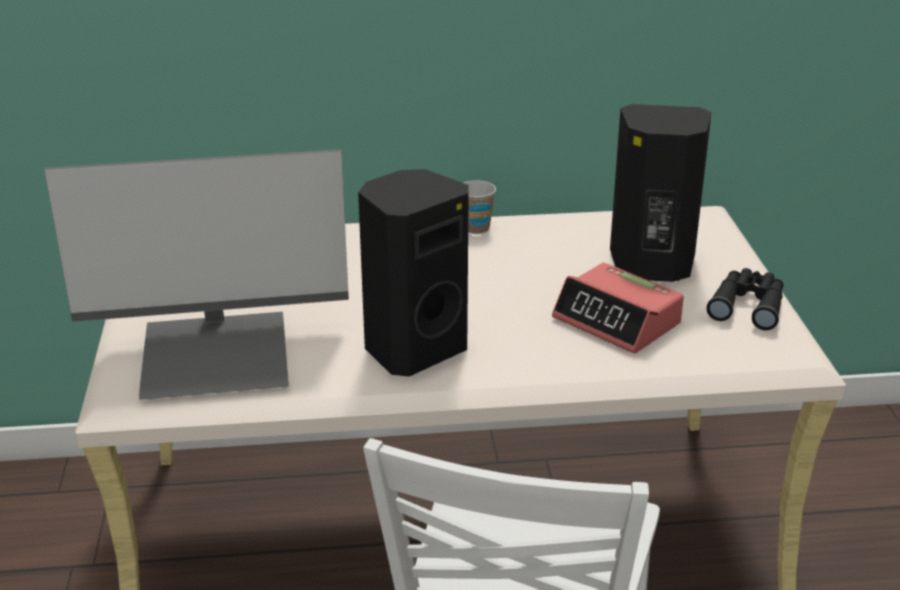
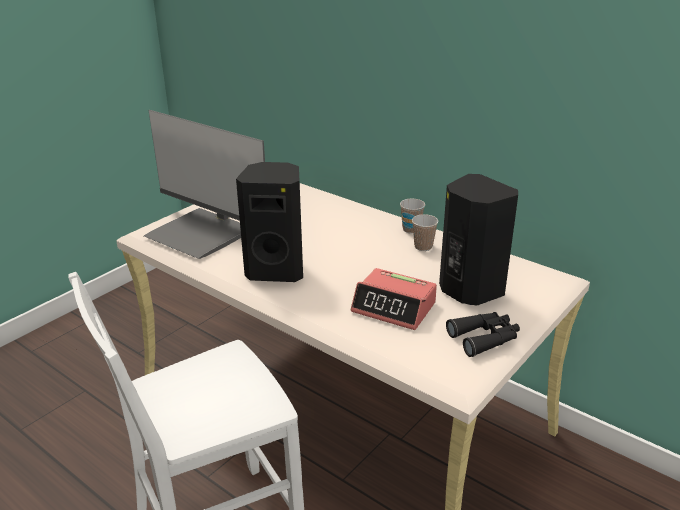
camera: 45 degrees right, 0 degrees up
alarm clock [552,263,684,354] -> alarm clock turned 60 degrees counterclockwise [351,268,437,330]
none -> cup [412,214,438,251]

